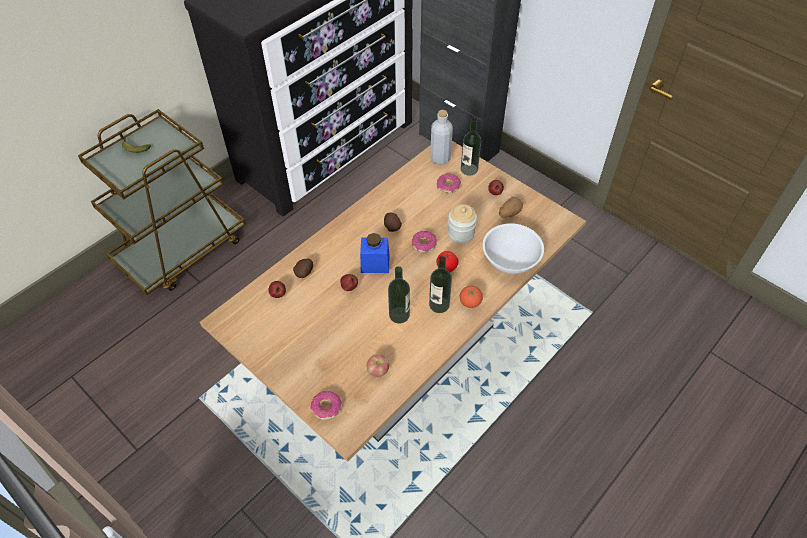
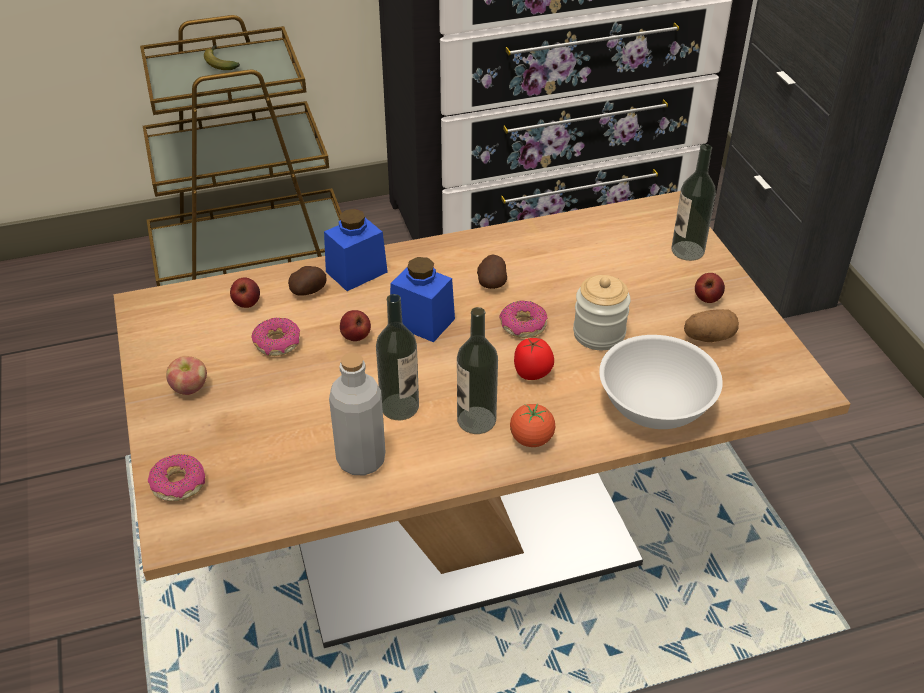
camera: 30 degrees right, 10 degrees down
apple [367,354,389,377] -> apple moved to [166,356,207,395]
grey bottle [430,110,453,165] -> grey bottle moved to [329,353,386,476]
donut [437,173,461,193] -> donut moved to [251,318,300,356]
none -> blue jar [324,209,388,291]

